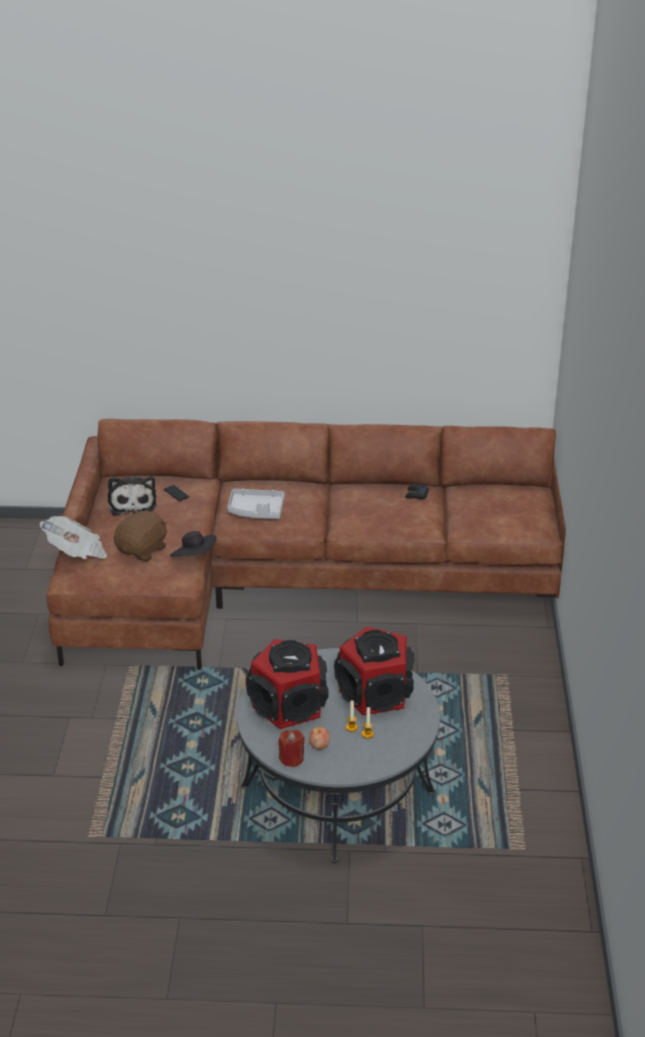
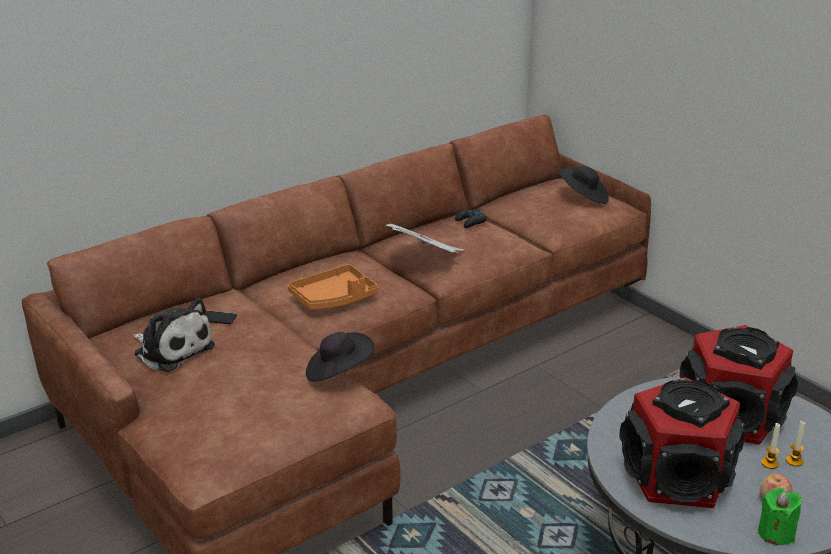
camera: 40 degrees left, 5 degrees down
newspaper [40,516,108,559] -> newspaper moved to [386,224,463,253]
brown plush toy [114,509,168,561] -> none
grey tray [227,489,284,519] -> orange tray [288,264,378,309]
red candle [279,730,305,767] -> green candle [758,488,802,545]
none -> black hat [558,166,609,204]

